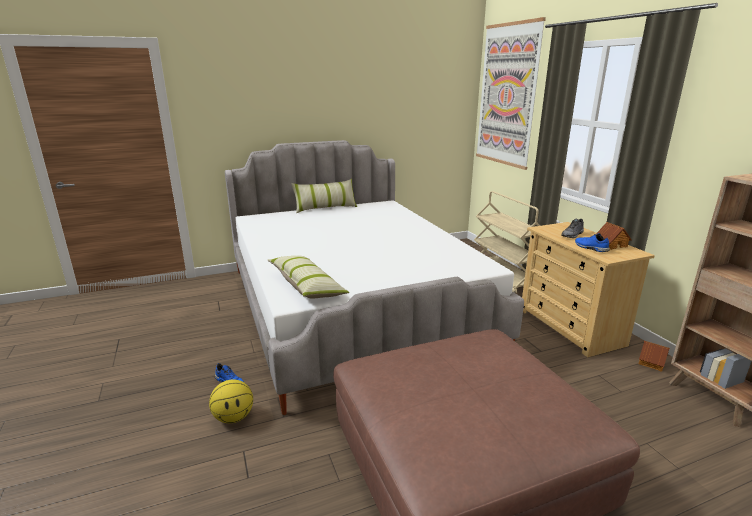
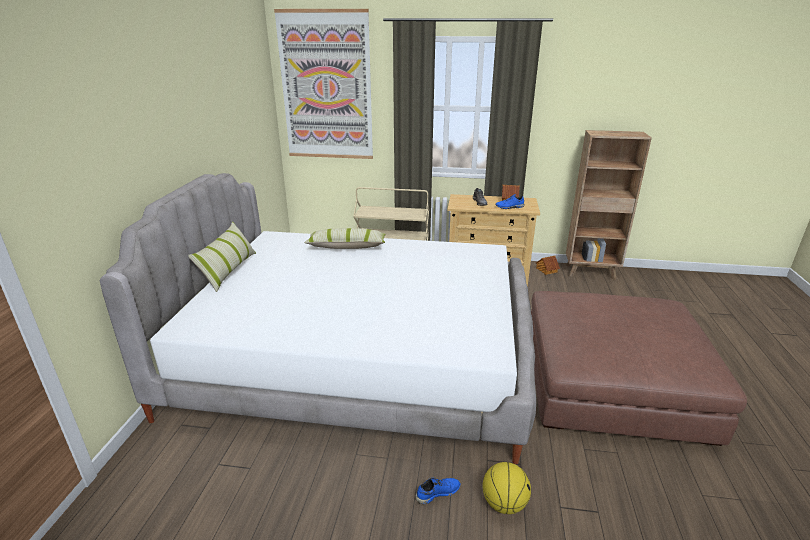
camera: 60 degrees left, 5 degrees up
pillow [268,256,349,299] -> pillow moved to [304,228,386,249]

